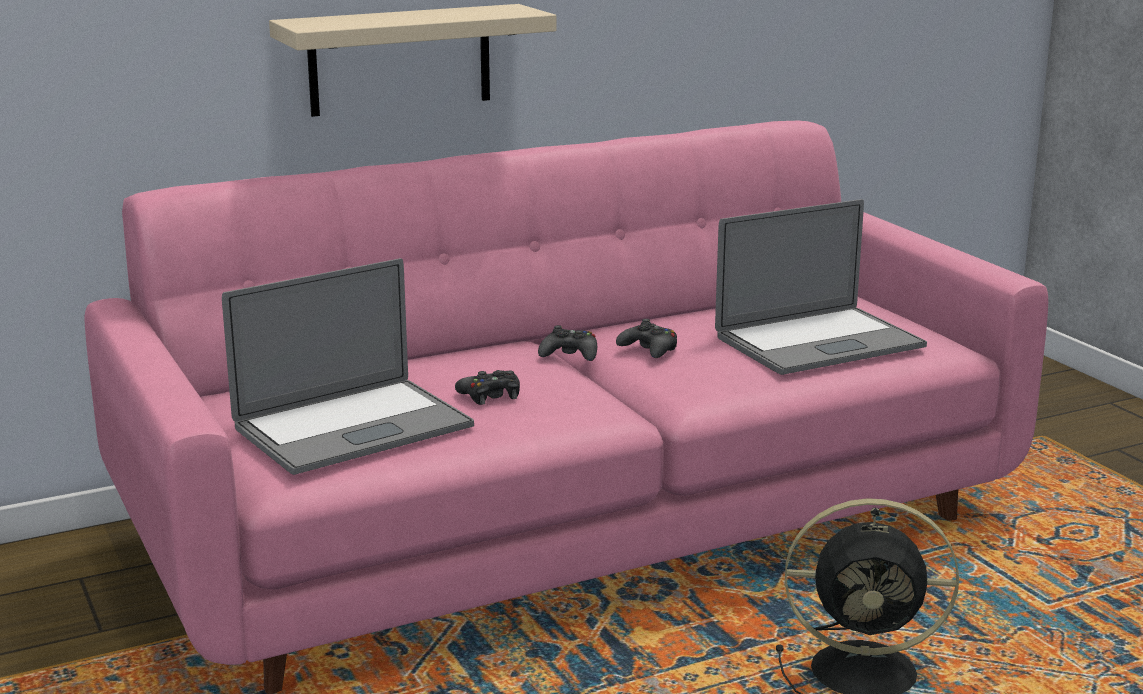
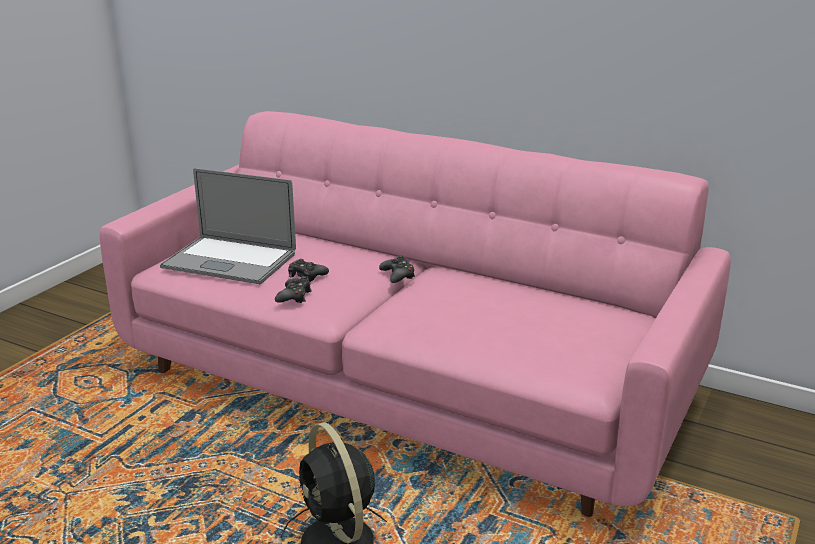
camera: 55 degrees right, 5 degrees up
beige shelf [269,4,557,117] -> none
black game controller [616,319,677,358] -> black game controller moved to [275,276,312,303]
laptop [715,199,927,375] -> none

